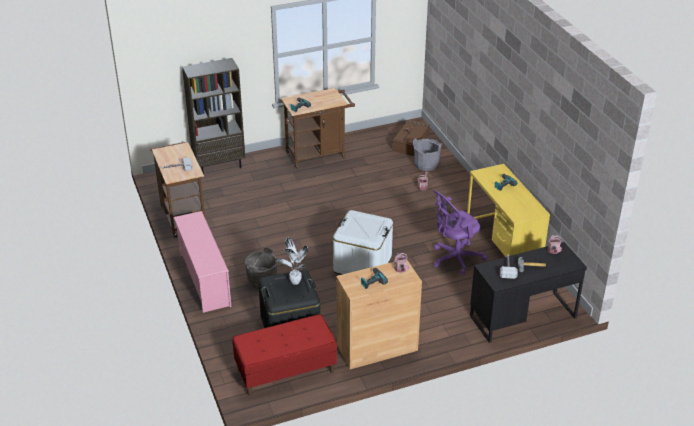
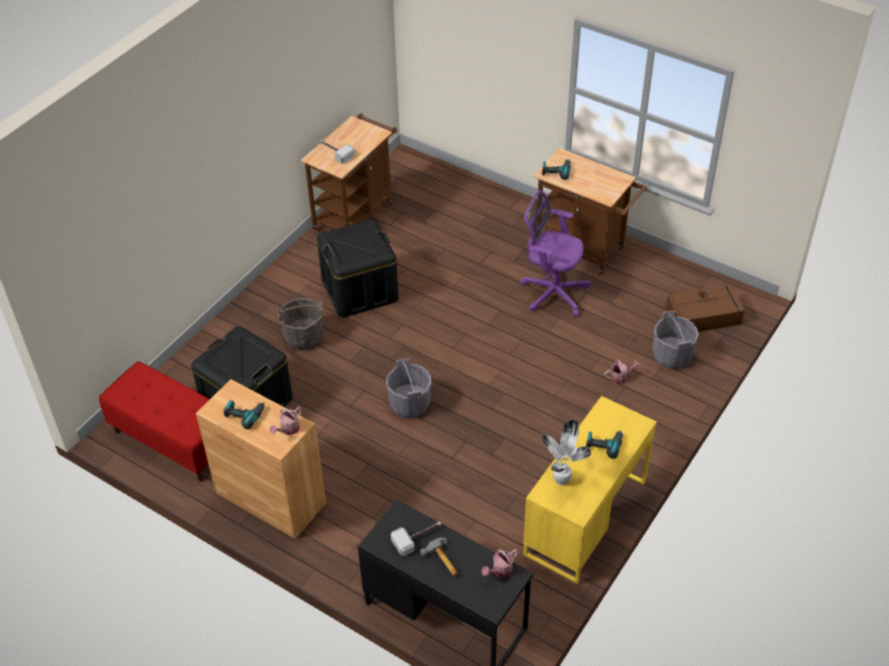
camera: 55 degrees right, 10 degrees up
pink shoe rack [174,211,231,313] -> none
brown bookcase [182,58,245,174] -> none
potted plant [276,237,308,285] -> potted plant moved to [542,420,591,485]
white storage box [333,210,393,275] -> grey bucket [386,358,431,419]
purple office chair [433,190,487,275] -> purple office chair moved to [520,190,590,317]
none -> black storage box [317,220,399,317]

